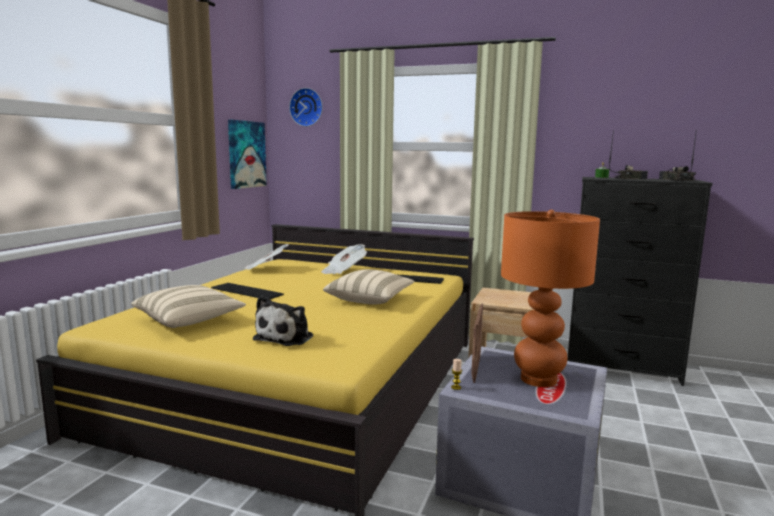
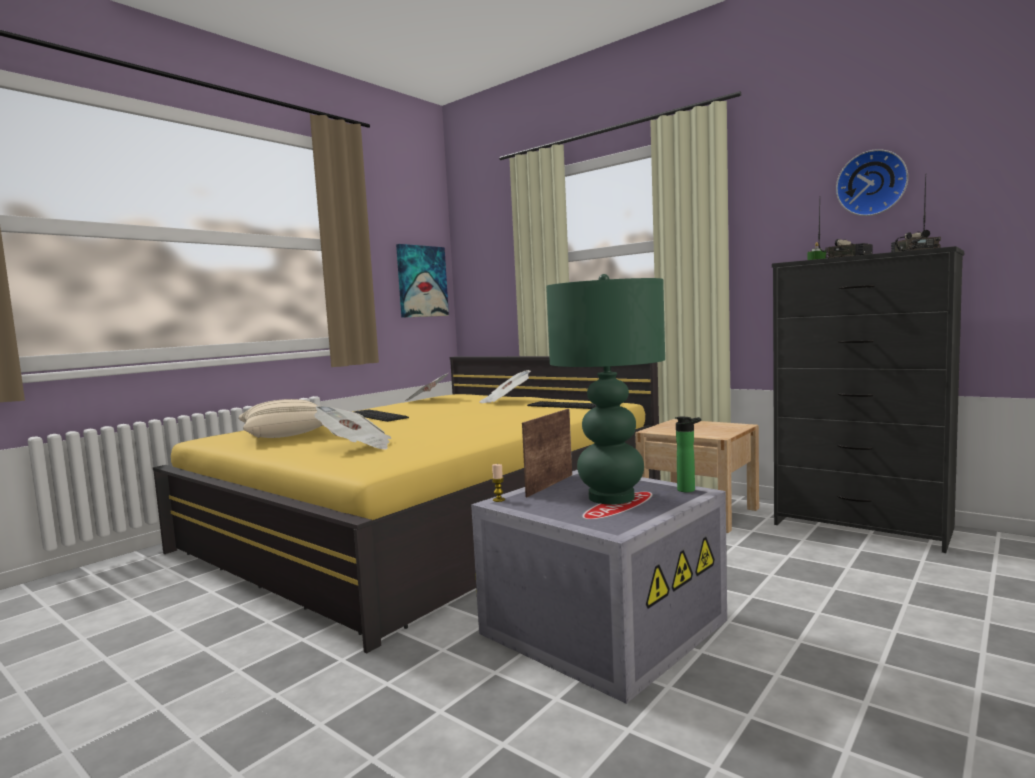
camera: 20 degrees right, 5 degrees down
plush toy [253,296,313,346] -> newspaper [314,406,391,450]
wall clock [289,88,323,127] -> wall clock moved to [836,149,908,216]
beige pillow [323,269,415,305] -> none
orange table lamp [501,210,600,387] -> green table lamp [546,274,665,504]
none -> bottle [675,417,701,492]

